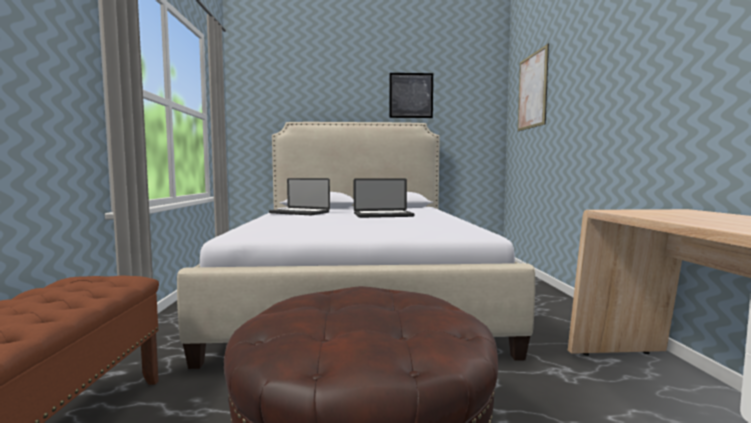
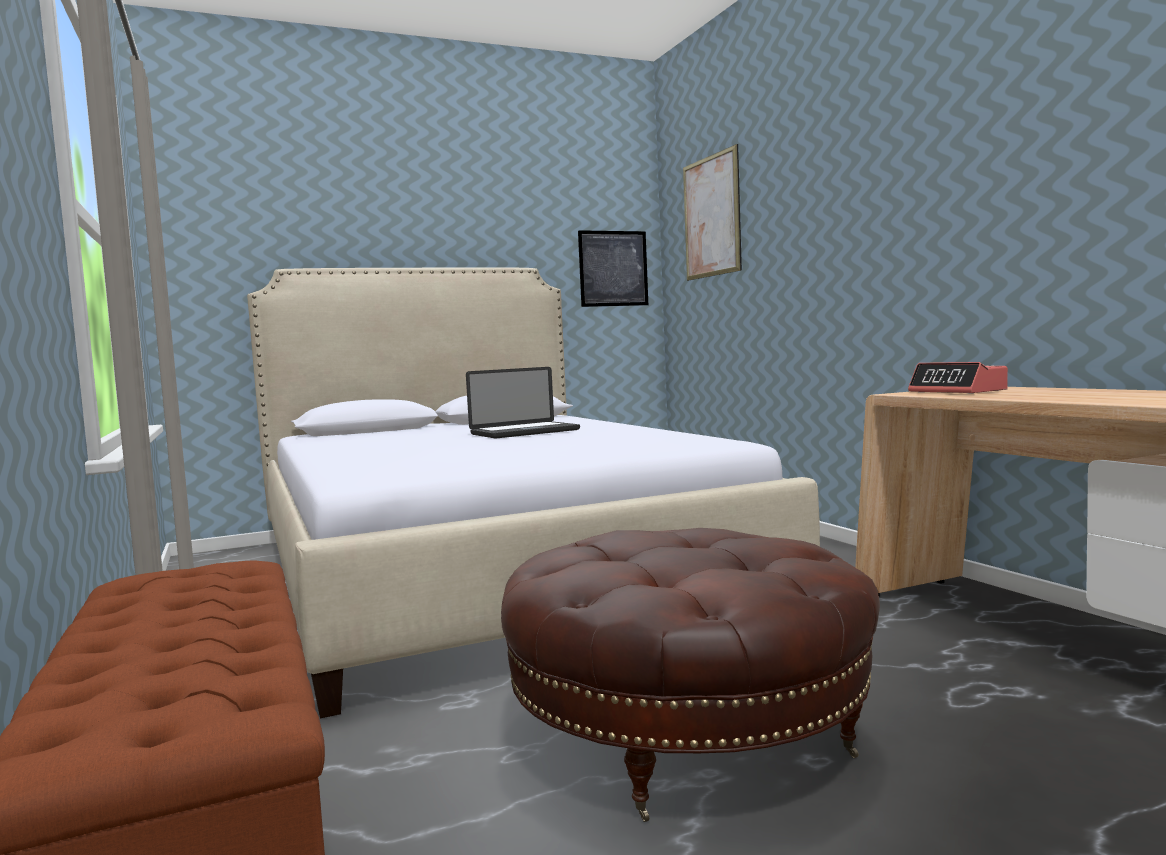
camera: 20 degrees left, 0 degrees up
laptop [269,178,330,216] -> none
picture [389,73,433,118] -> picture moved to [578,230,648,307]
none -> alarm clock [908,362,1008,394]

